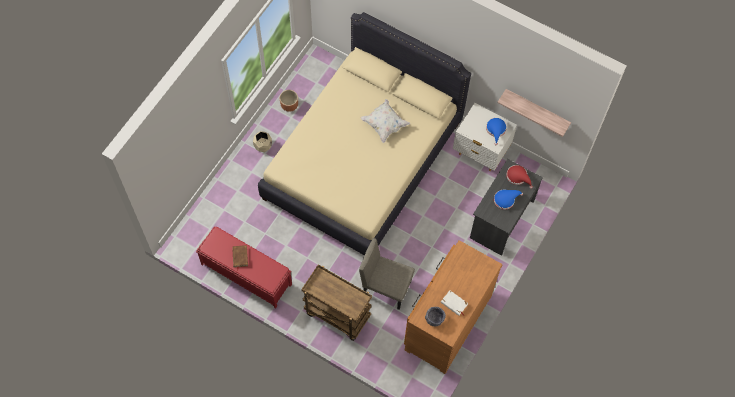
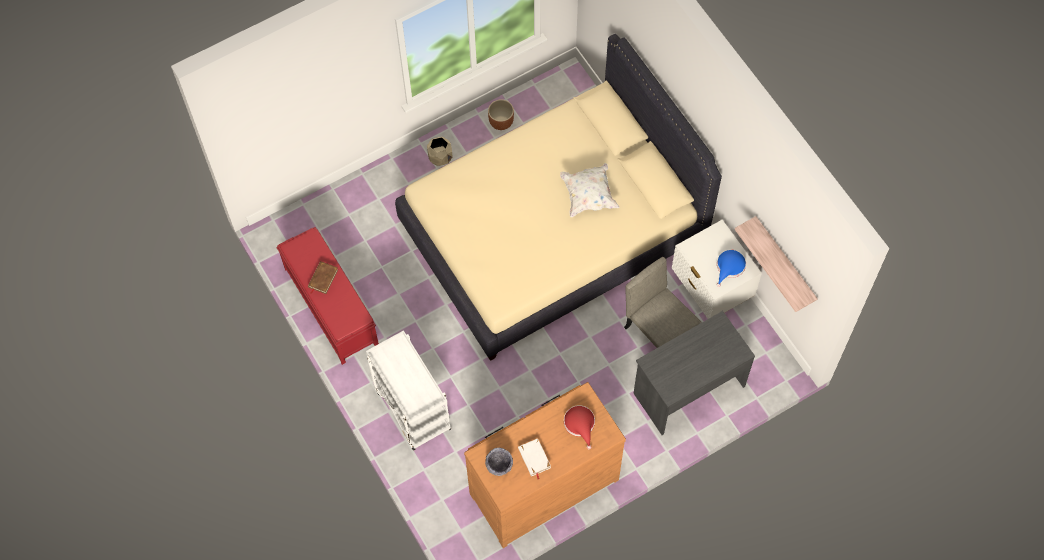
camera: 30 degrees right, 0 degrees up
brown cart [301,265,372,341] -> white cart [366,330,451,451]
beige chair [359,238,415,310] -> beige chair moved to [624,257,702,348]
blue hat [494,190,523,210] -> none
red hat [506,165,533,189] -> red hat moved to [564,405,595,449]

